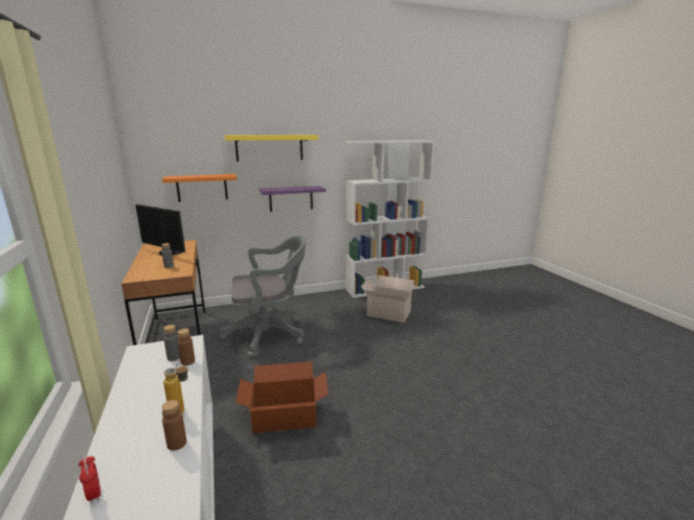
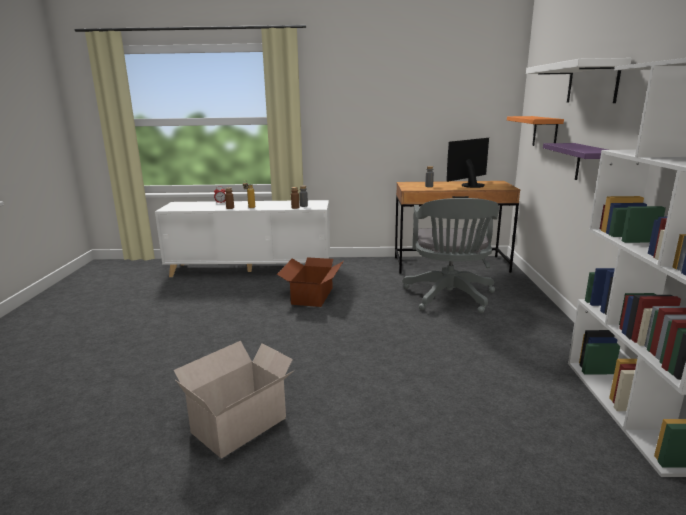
camera: 110 degrees right, 0 degrees up
yellow shelf [224,135,318,161] -> white shelf [526,58,632,103]
cardboard box [361,275,416,323] -> cardboard box moved to [174,341,295,459]

